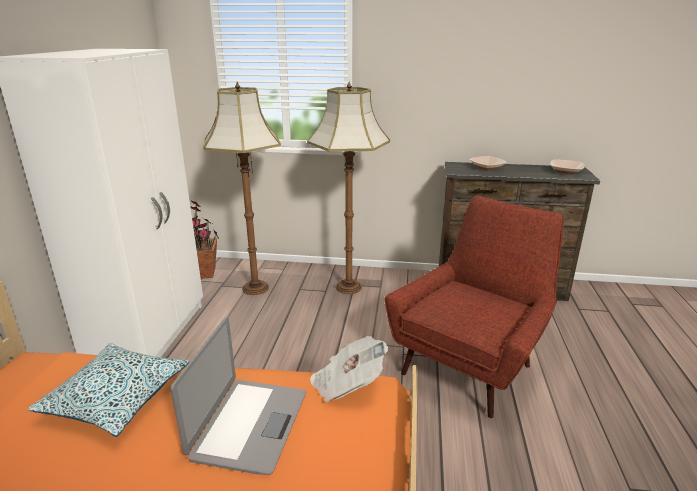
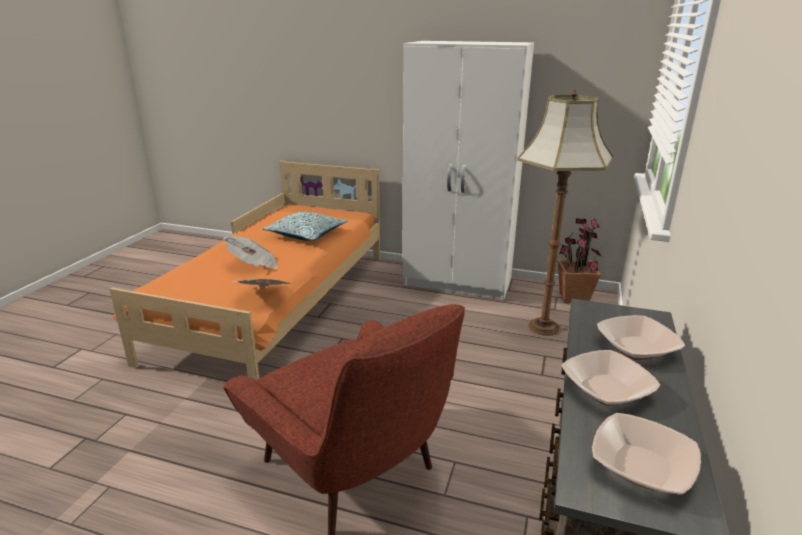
camera: 100 degrees right, 0 degrees up
laptop [170,318,306,475] -> newspaper [223,236,278,269]
floor lamp [307,82,390,294] -> none
none -> bowl [562,350,660,406]

